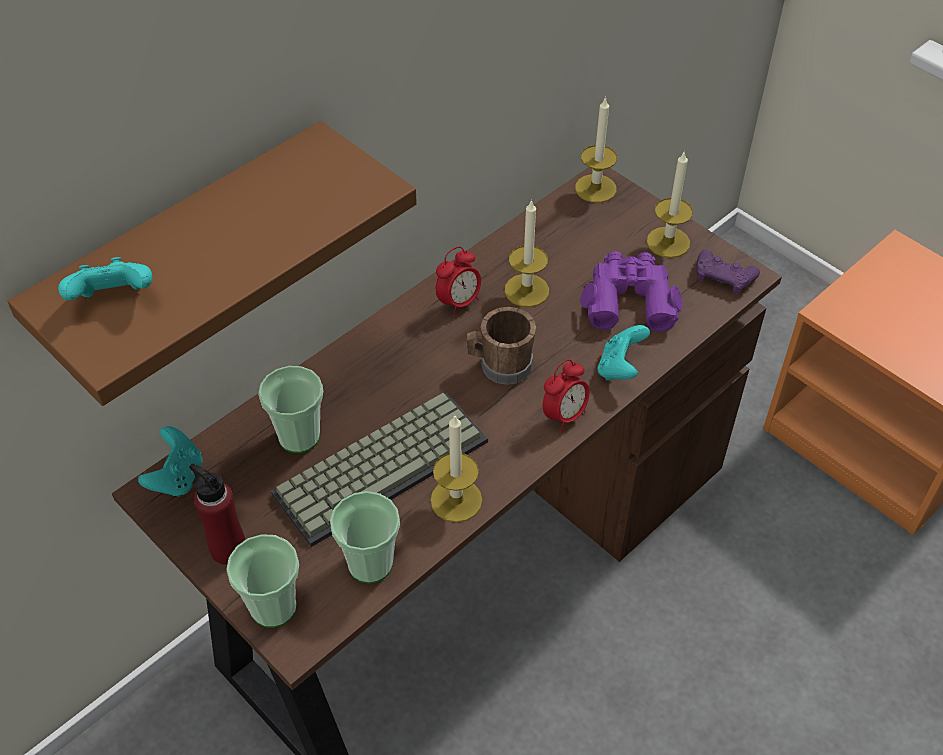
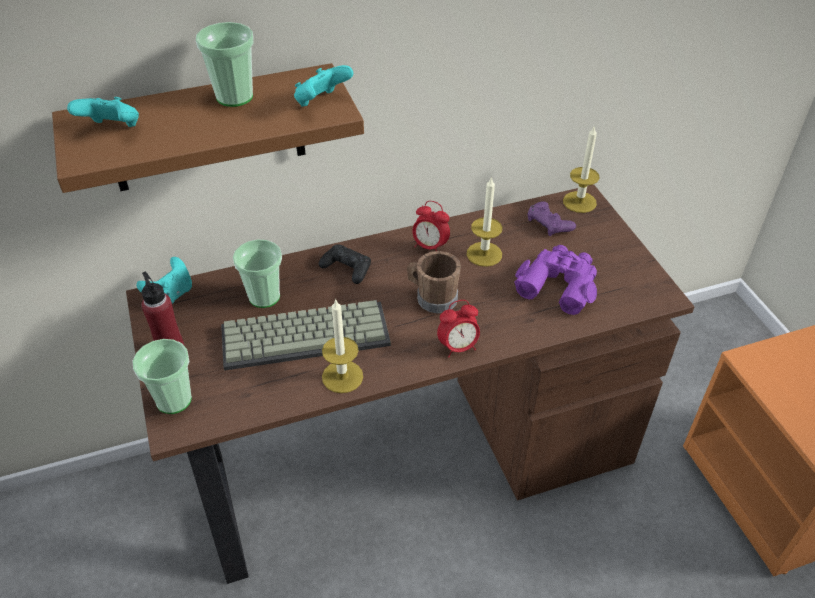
camera: 25 degrees right, 5 degrees down
cup [330,491,400,584] -> cup moved to [196,22,254,107]
alarm clock [436,246,481,316] -> alarm clock turned 45 degrees clockwise [413,201,450,251]
turquoise game controller [597,325,650,381] -> turquoise game controller moved to [294,65,353,107]
candle [646,150,693,258] -> none
purple game controller [696,249,760,294] -> purple game controller moved to [528,201,576,236]
none -> black game controller [319,244,371,284]

